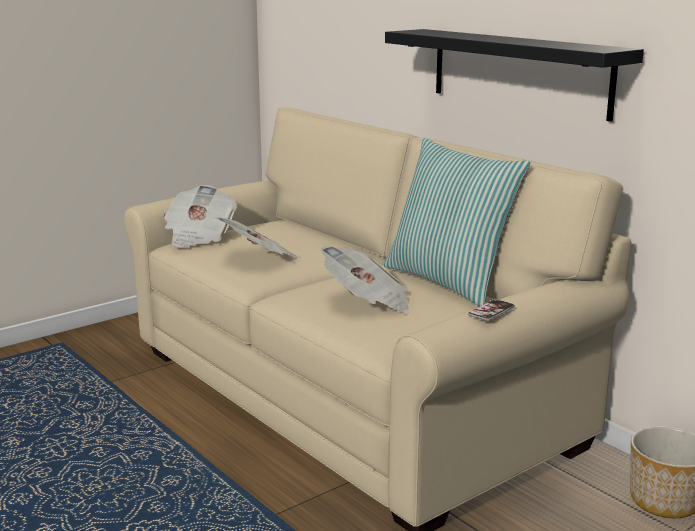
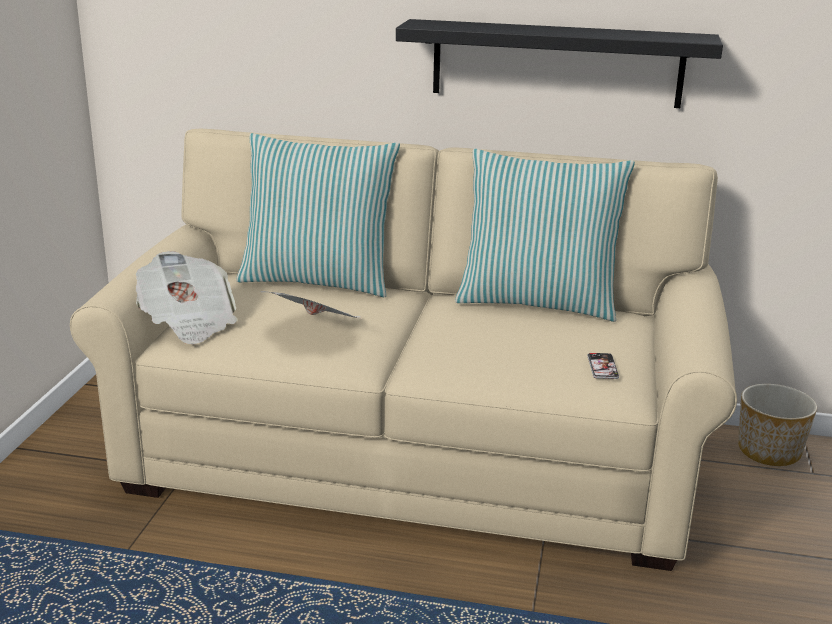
camera: 40 degrees left, 5 degrees up
newspaper [321,246,409,313] -> none
phone [468,298,515,321] -> phone moved to [587,353,619,379]
none -> pillow [236,133,400,297]

